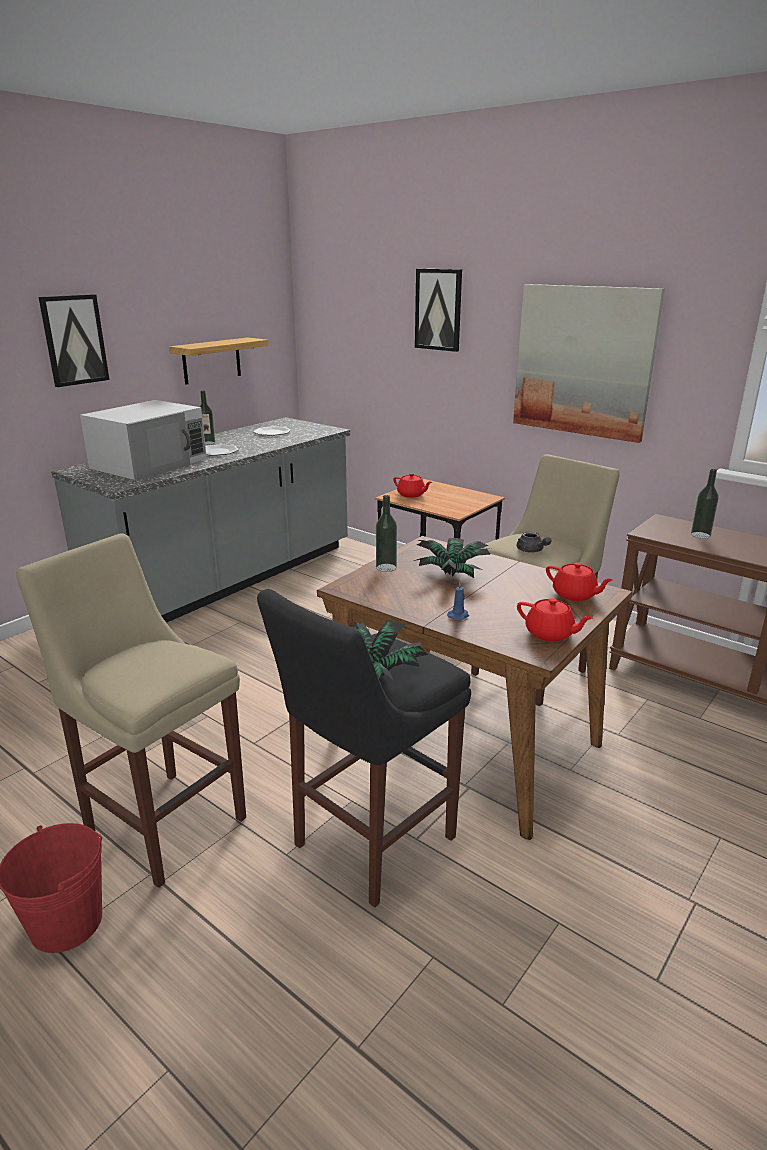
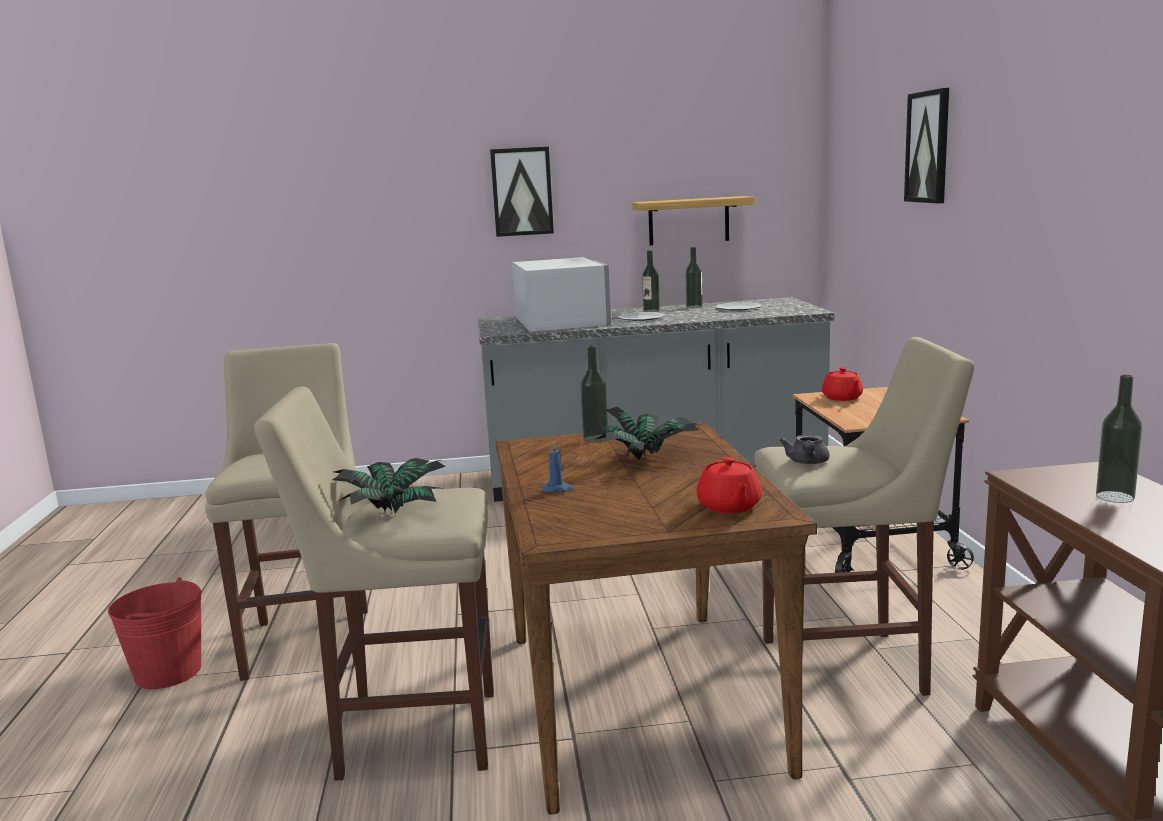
camera: 45 degrees right, 10 degrees down
white microwave [80,400,207,481] -> white microwave turned 90 degrees counterclockwise [512,257,611,332]
black stool [257,589,471,908] -> beige stool [254,386,494,781]
picture [513,284,665,443] -> none
red teapot [517,598,593,642] -> none
none -> bottle [685,247,703,308]

